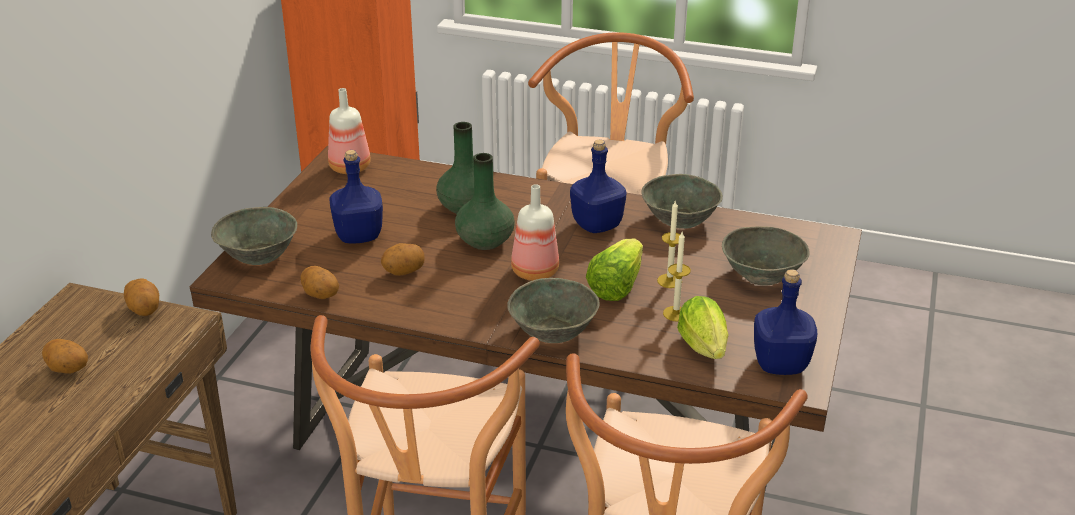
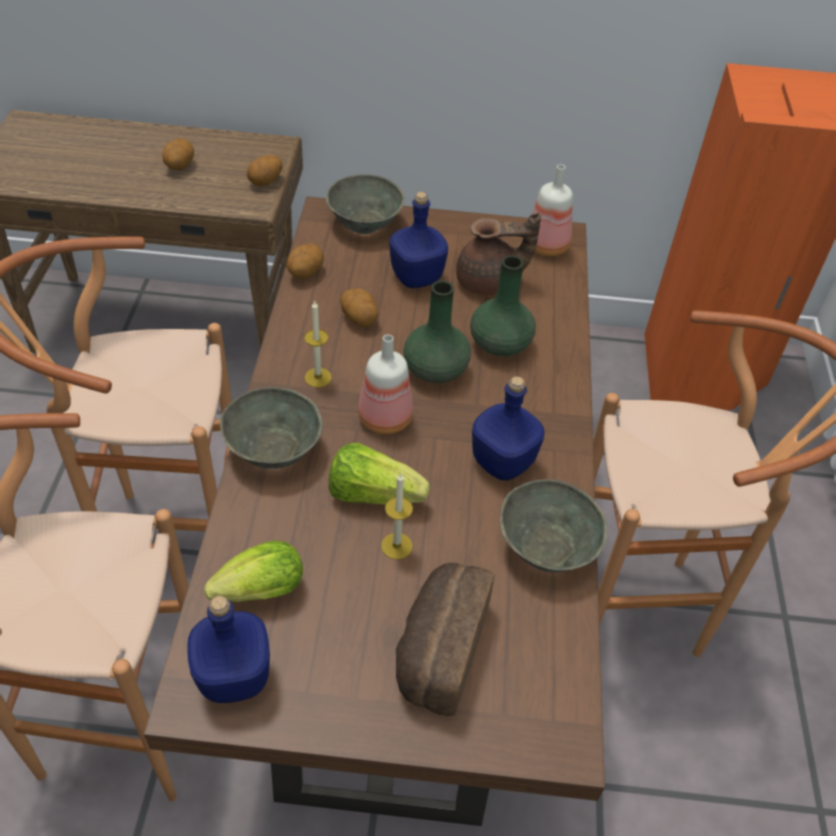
camera: 75 degrees right, 15 degrees up
candle [663,232,691,322] -> candle moved to [304,301,332,387]
grey bowl [722,226,810,286] -> bread [396,563,495,716]
none -> brown teapot [456,213,541,295]

